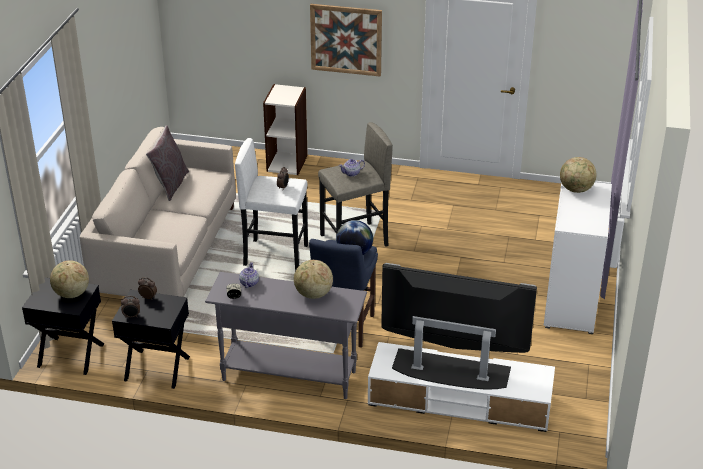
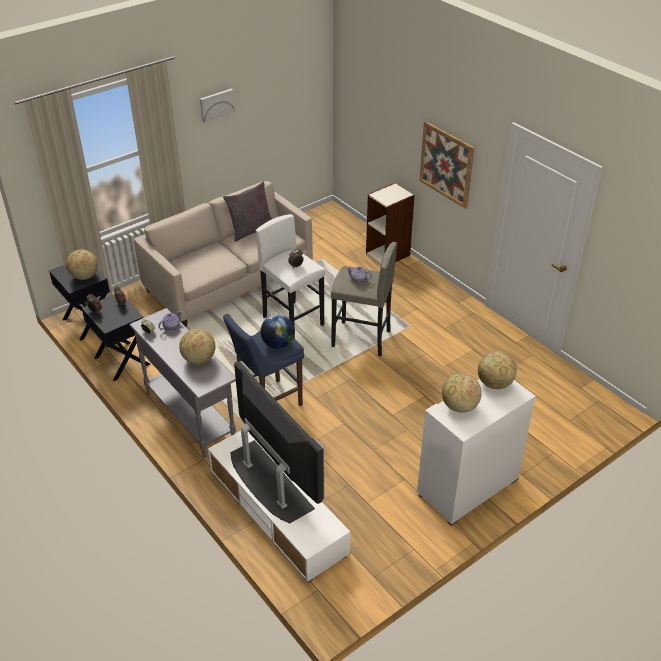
camera: 40 degrees right, 5 degrees up
none -> picture [200,89,235,123]
none -> globe [442,373,482,413]

